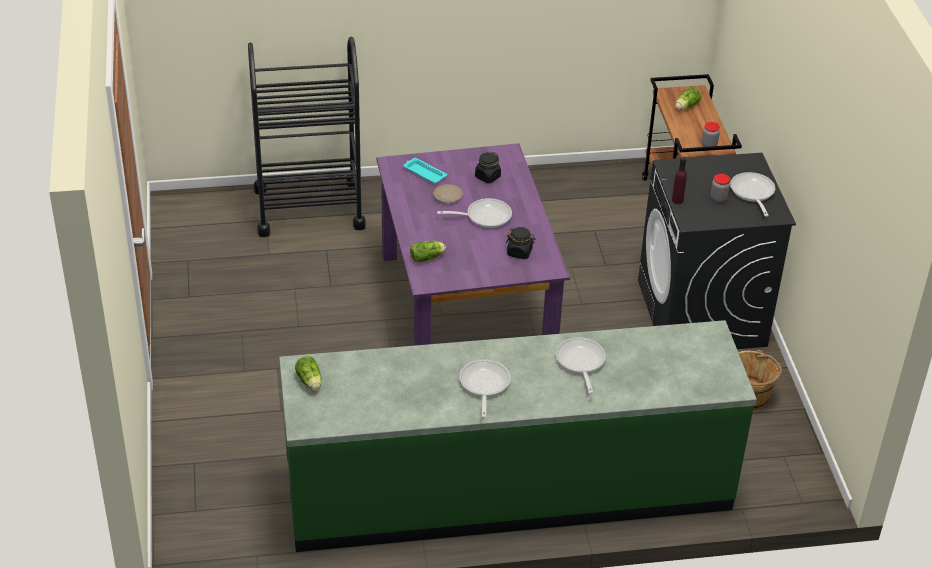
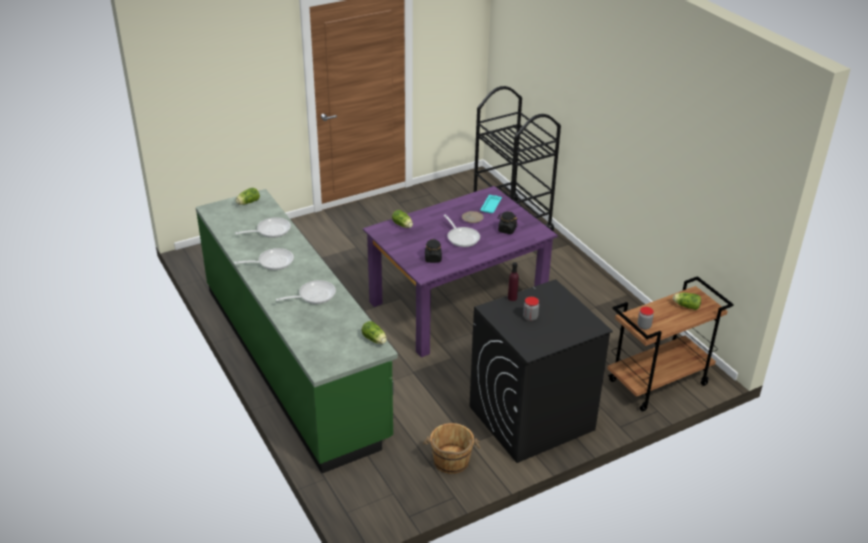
camera: 70 degrees right, 5 degrees down
frying pan [730,172,775,216] -> frying pan moved to [235,217,291,238]
none -> lettuce [362,321,387,344]

